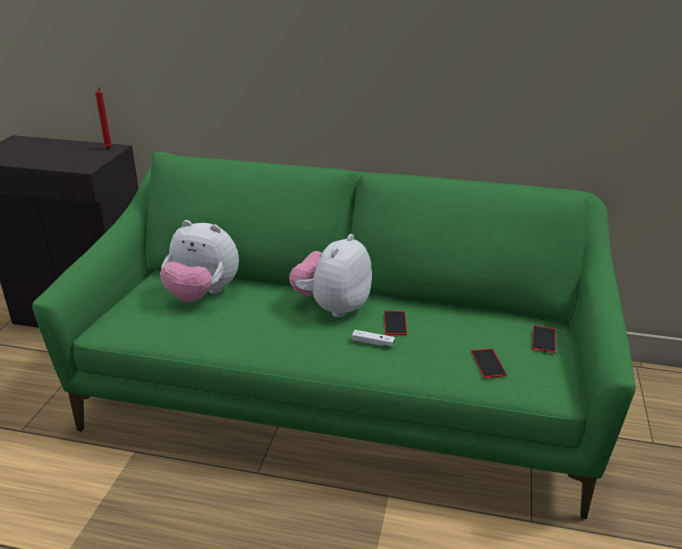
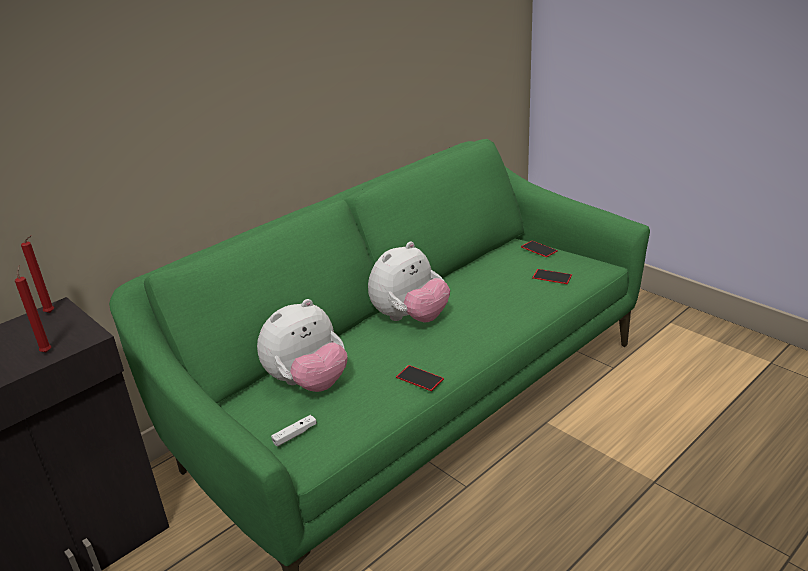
camera: 55 degrees left, 0 degrees up
plush toy [289,234,372,317] -> plush toy turned 105 degrees counterclockwise [368,241,450,322]
white game controller [352,330,395,346] -> white game controller moved to [271,415,317,447]
phone [384,311,407,335] -> phone moved to [396,365,444,391]
none -> red candle [15,266,51,353]

